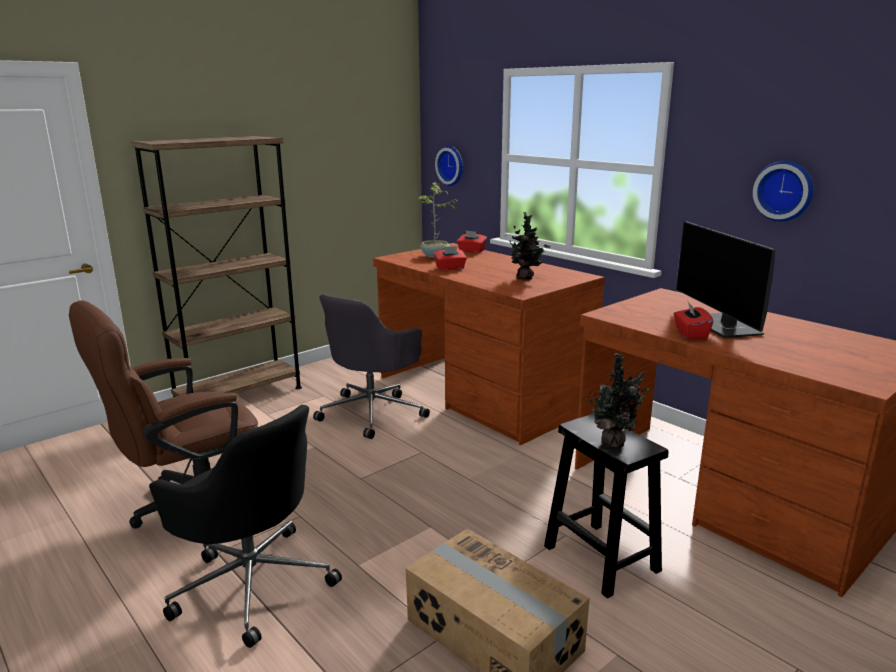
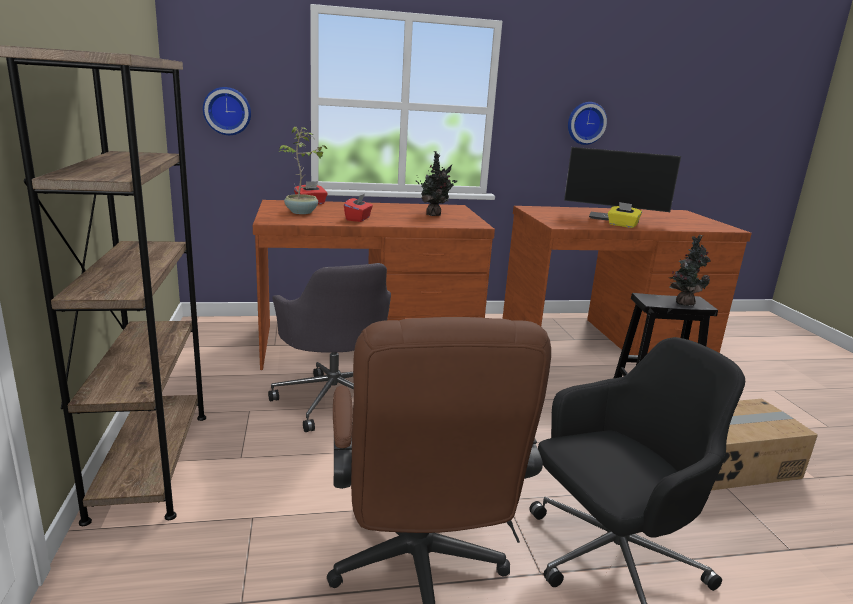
camera: 60 degrees left, 0 degrees up
red tissue box [674,302,713,339] -> yellow tissue box [608,202,642,228]

